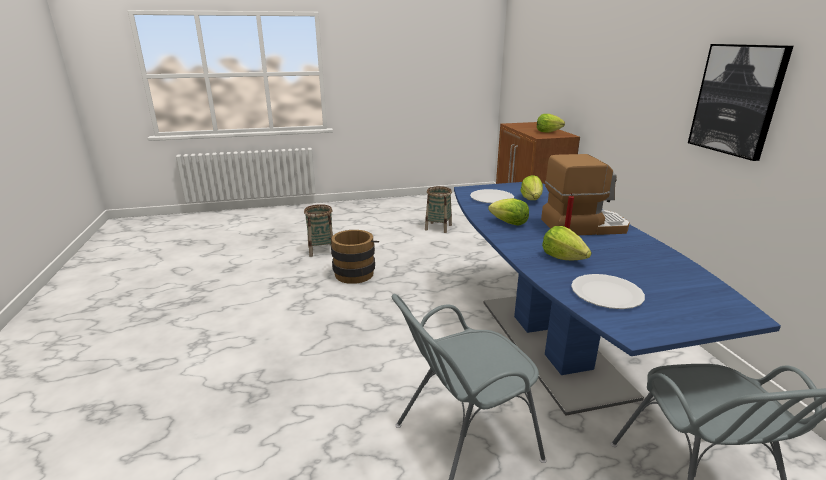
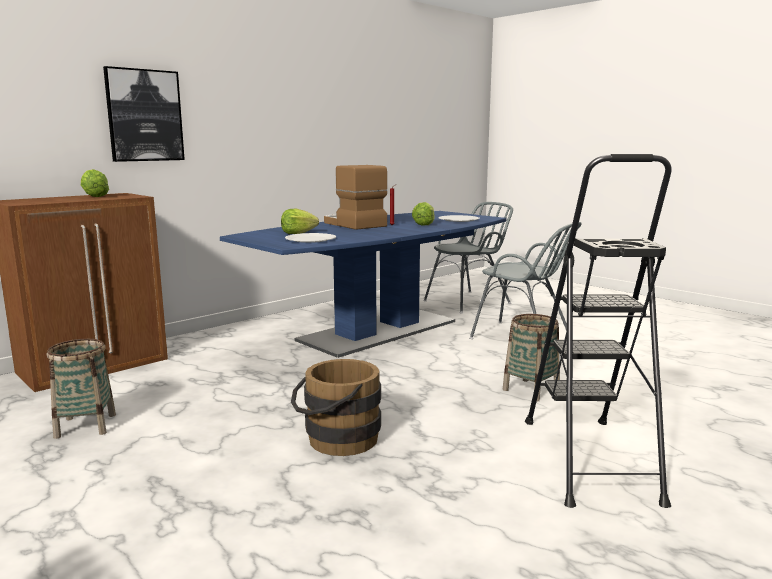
camera: 120 degrees left, 10 degrees down
basket [304,204,333,257] -> basket moved to [502,314,560,402]
lettuce [488,198,529,226] -> none
picture [688,44,793,161] -> picture moved to [103,66,185,162]
none -> step ladder [524,154,672,508]

